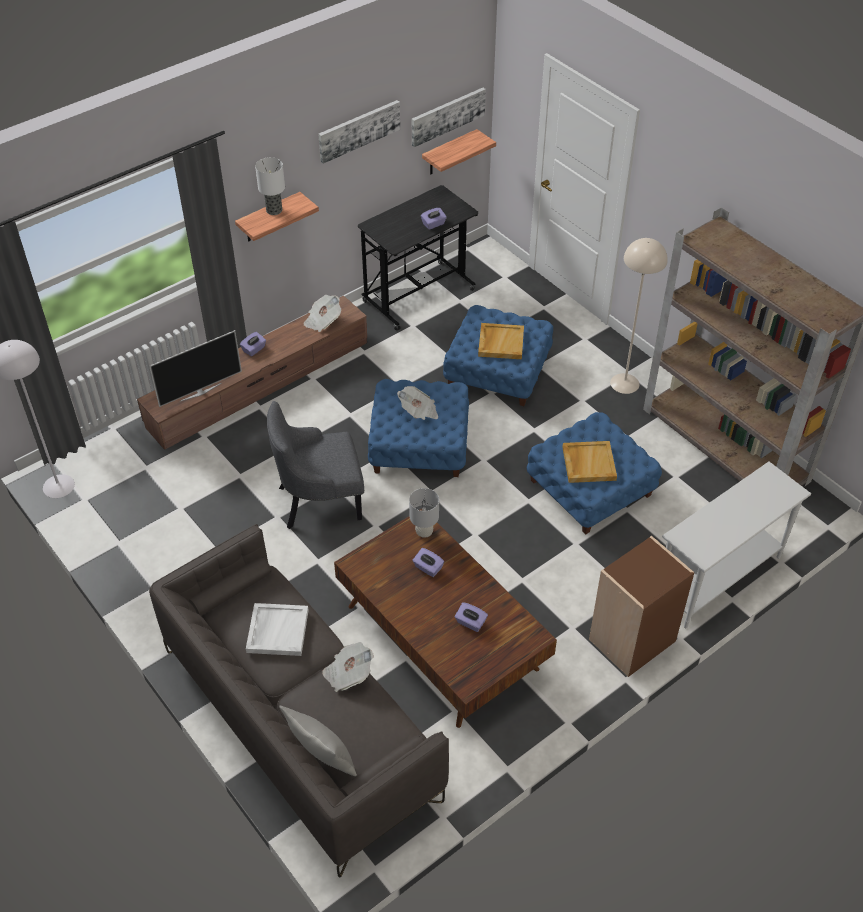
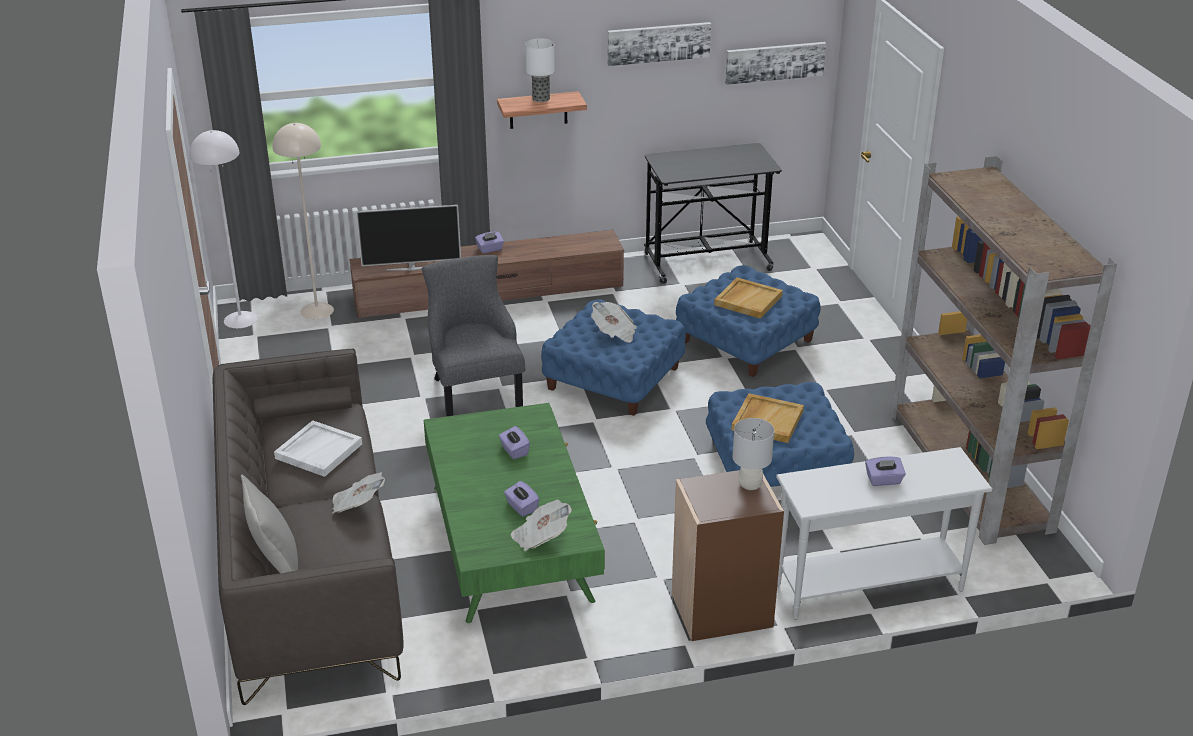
camera: 25 degrees right, 15 degrees down
grey armchair [267,401,364,529] -> grey armchair turned 60 degrees clockwise [422,255,526,417]
newspaper [303,295,341,332] -> newspaper moved to [511,500,572,551]
brown coffee table [334,509,557,728] -> green coffee table [424,403,605,623]
grey table lamp [409,488,439,538] -> grey table lamp moved to [732,418,774,490]
purple tissue box [421,208,447,230] -> purple tissue box moved to [865,457,906,486]
shelf [422,129,496,174] -> none
beige floor lamp [610,238,668,394] -> beige floor lamp moved to [273,123,334,319]

